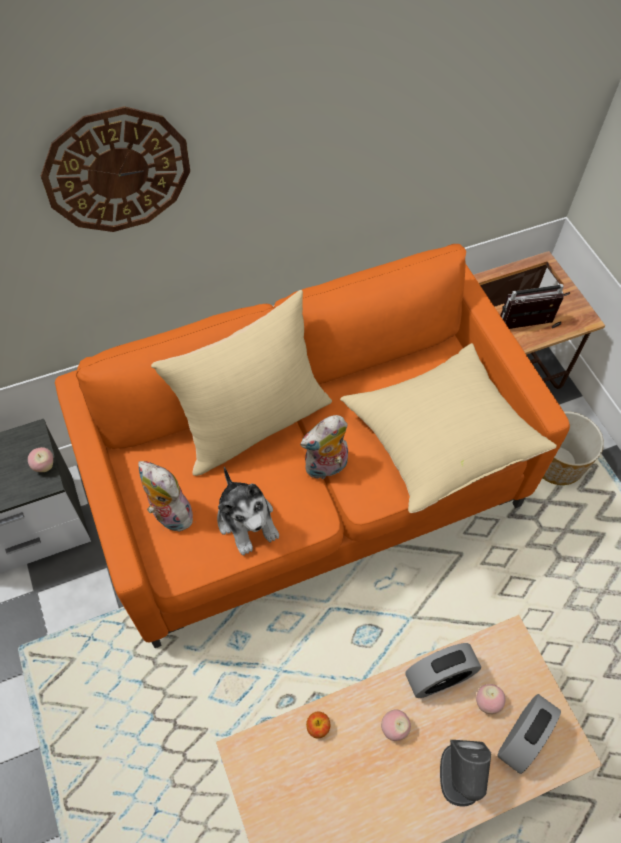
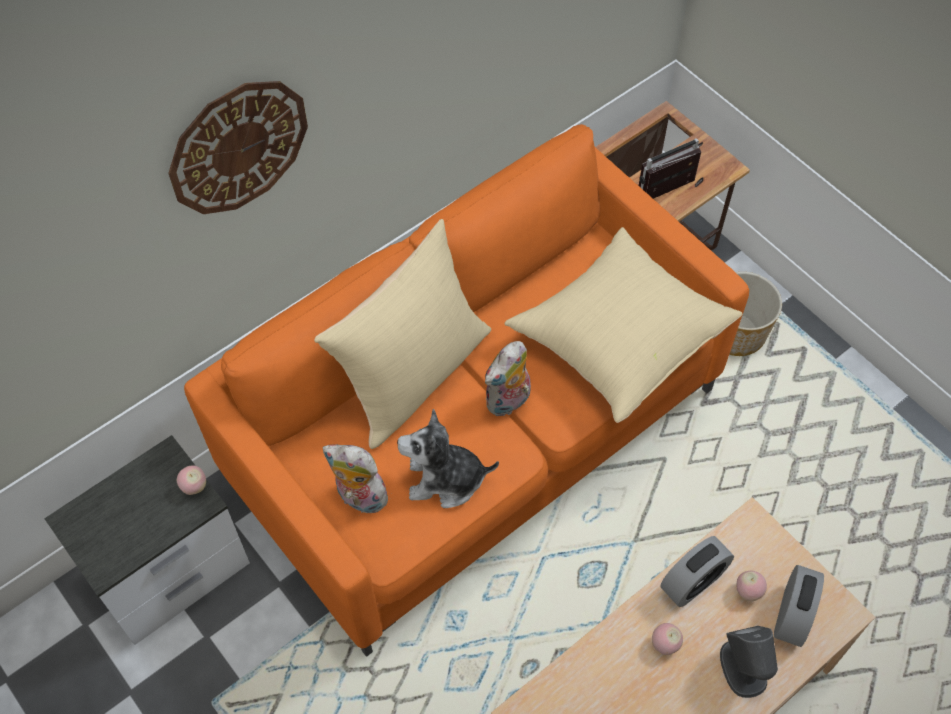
camera: 15 degrees left, 0 degrees up
plush toy [217,467,279,555] -> plush toy turned 135 degrees clockwise [397,409,499,508]
apple [306,711,330,739] -> none

